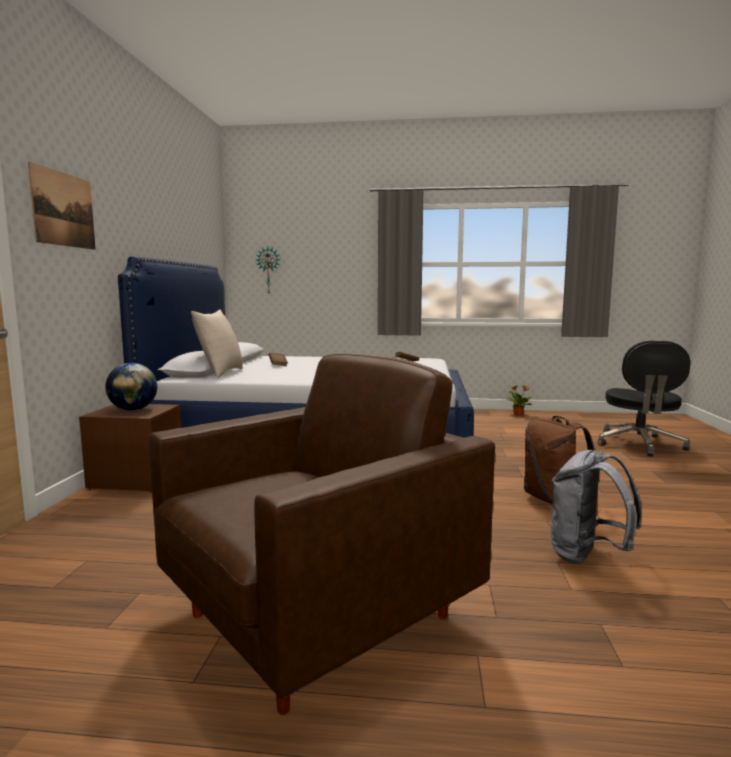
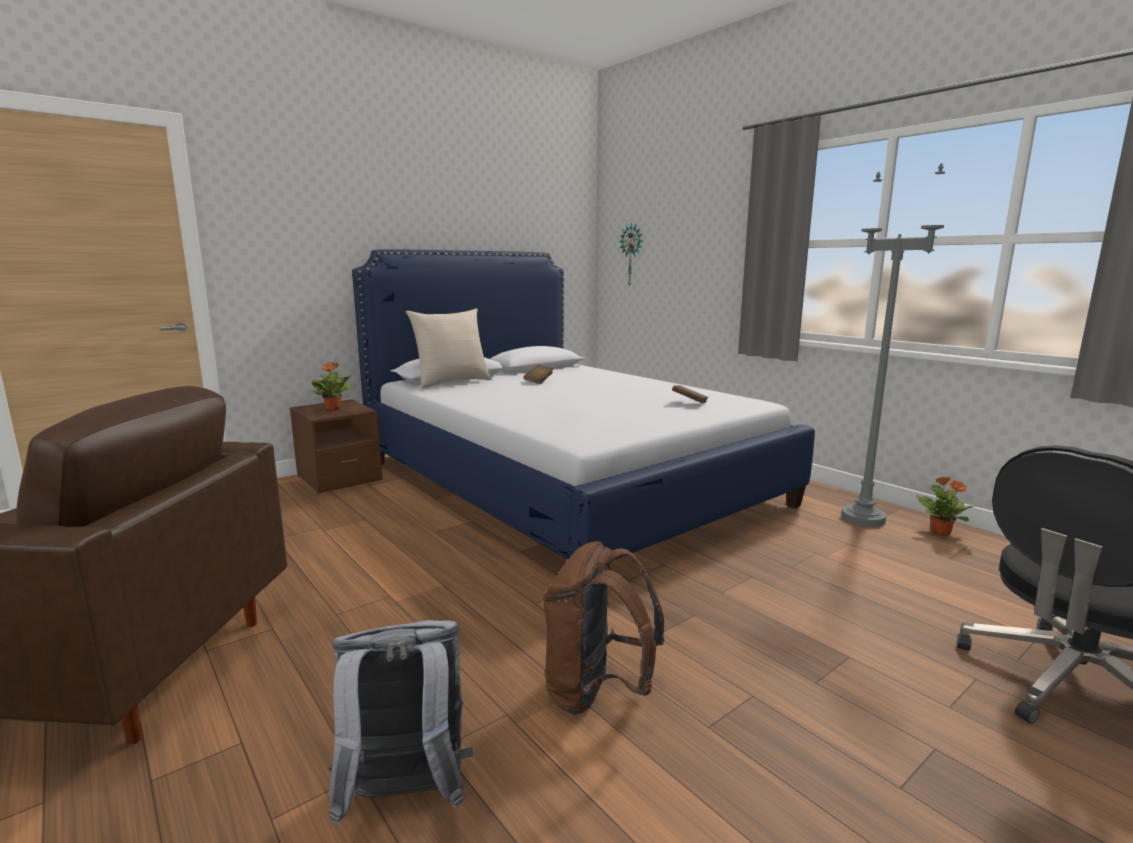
camera: 45 degrees right, 5 degrees up
picture [28,162,96,250] -> none
globe [105,363,157,411] -> potted plant [311,362,352,411]
none -> grey floor lamp [841,163,945,527]

